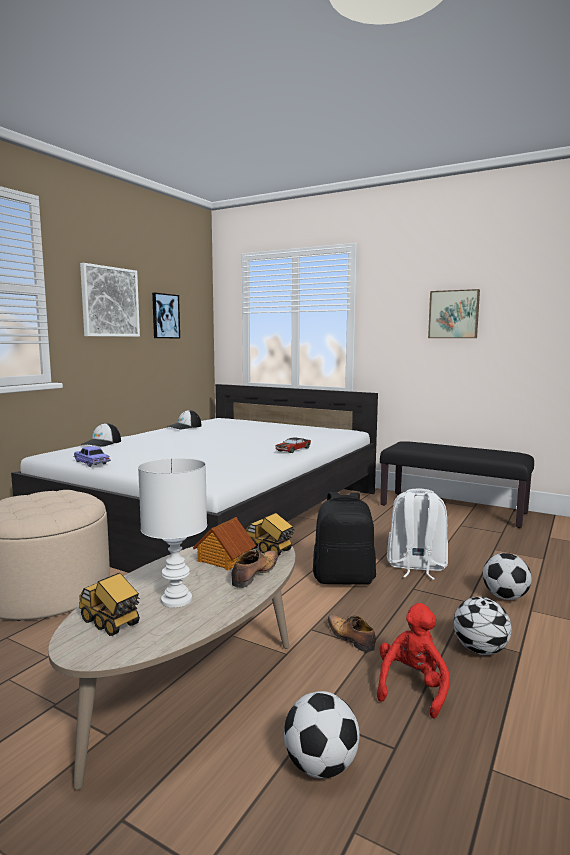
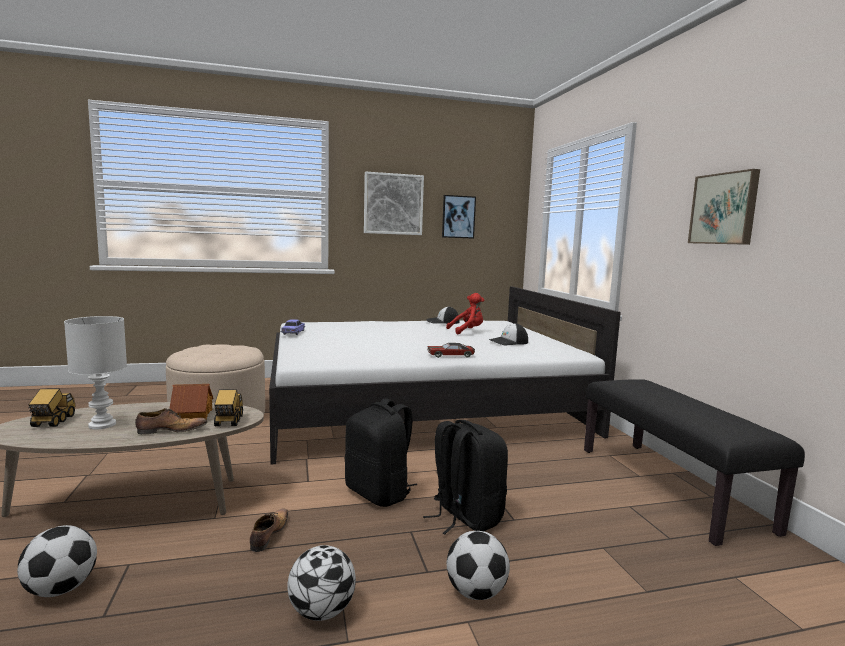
camera: 45 degrees right, 0 degrees up
cap [82,423,121,447] -> cap moved to [489,323,528,345]
red plush toy [377,603,450,718] -> red plush toy moved to [446,293,484,335]
white backpack [387,489,448,580] -> black backpack [423,420,508,535]

